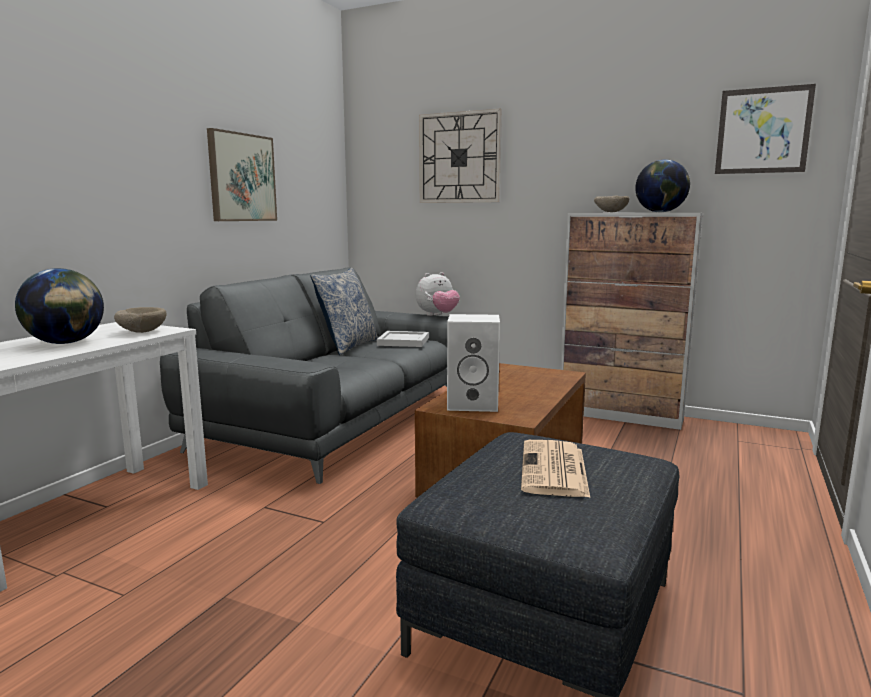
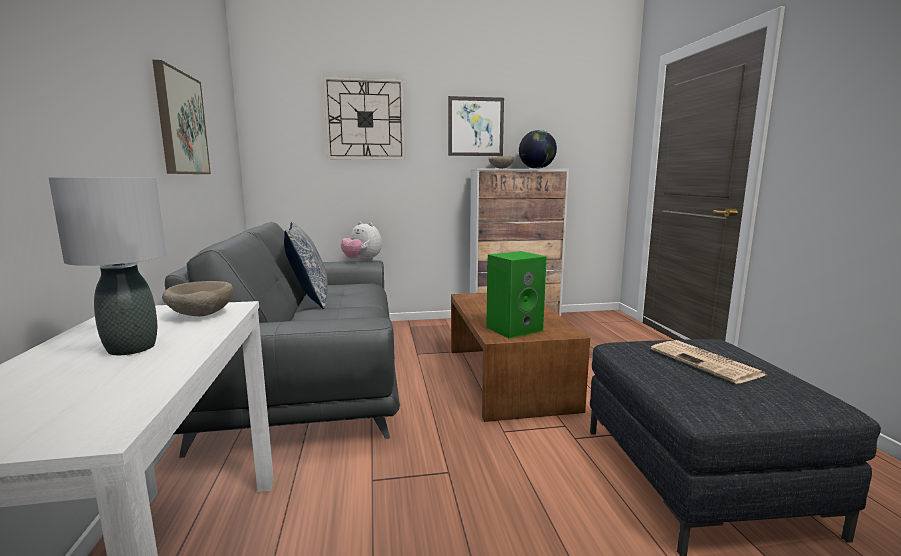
camera: 35 degrees left, 0 degrees up
globe [15,268,104,344] -> grey table lamp [48,177,166,355]
white tray [377,331,429,347] -> none
plush toy [416,272,460,316] -> plush toy turned 105 degrees clockwise [341,222,382,261]
white speaker [447,314,500,412] -> green speaker [486,251,547,339]
picture [715,84,816,174] -> picture moved to [448,96,504,156]

